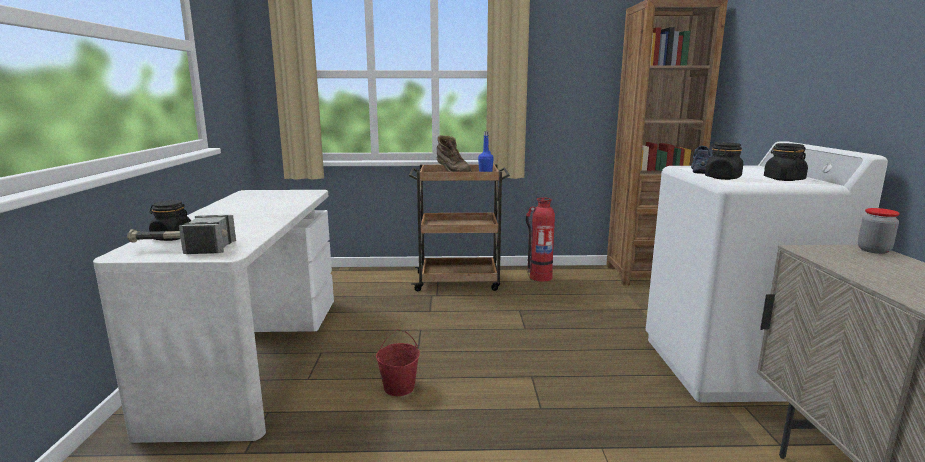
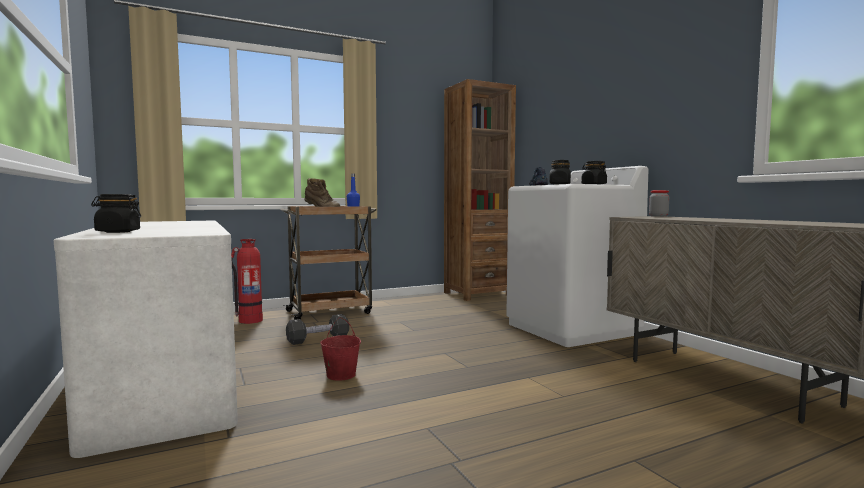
camera: 25 degrees left, 10 degrees down
hammer [127,215,236,254] -> none
fire extinguisher [526,198,555,282] -> fire extinguisher moved to [231,239,263,324]
none -> black dumbbell [286,314,349,345]

